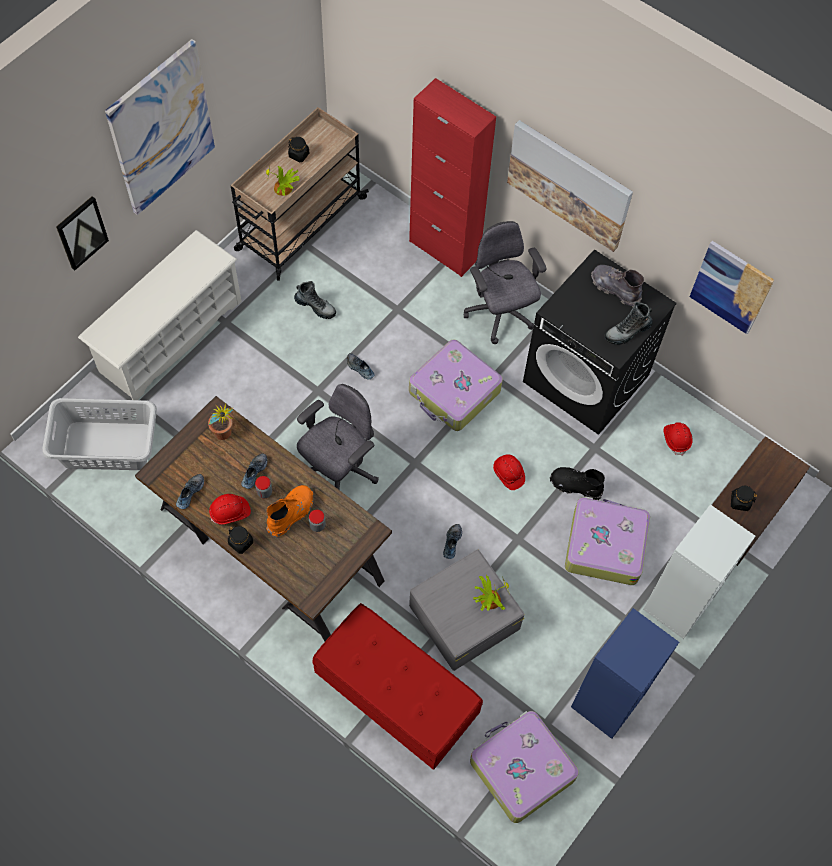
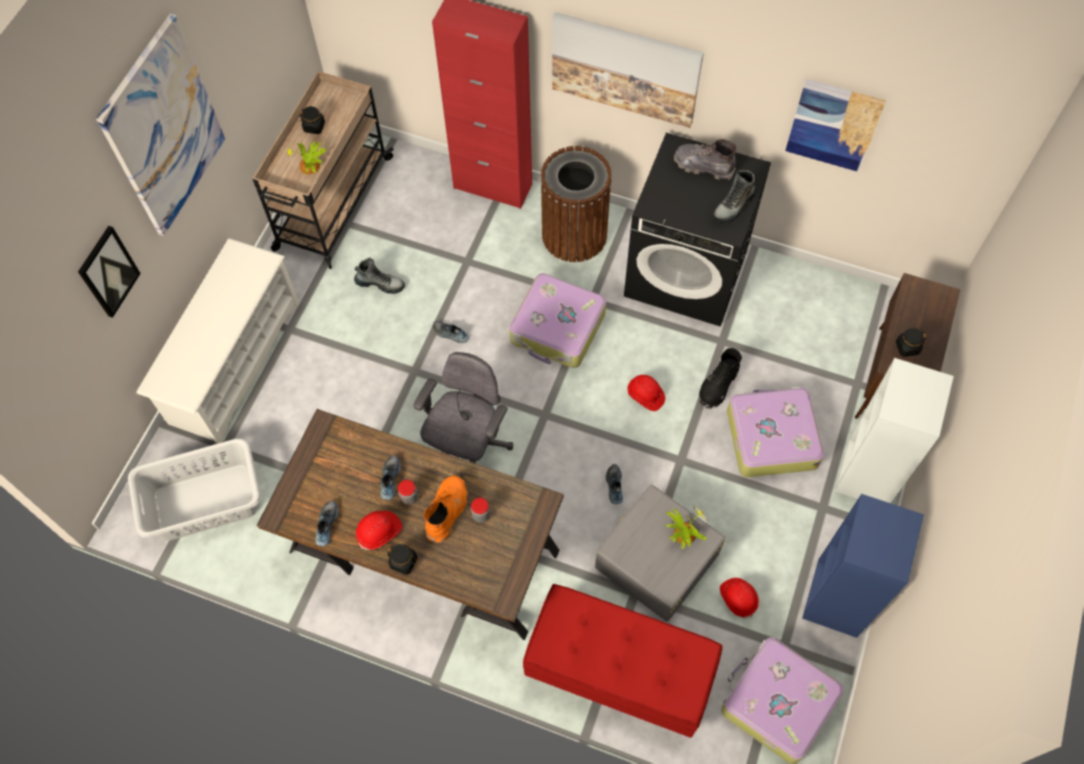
camera: 15 degrees left, 0 degrees up
potted plant [208,403,234,440] -> none
grey office chair [464,221,547,344] -> brown trash can [541,146,612,262]
black boot [550,467,605,500] -> black boot turned 60 degrees counterclockwise [699,348,742,409]
red hard hat [664,422,693,456] -> red hard hat moved to [720,578,759,619]

